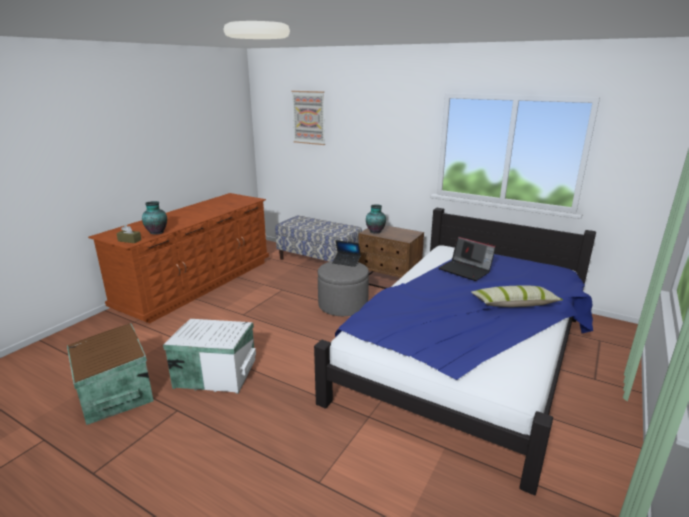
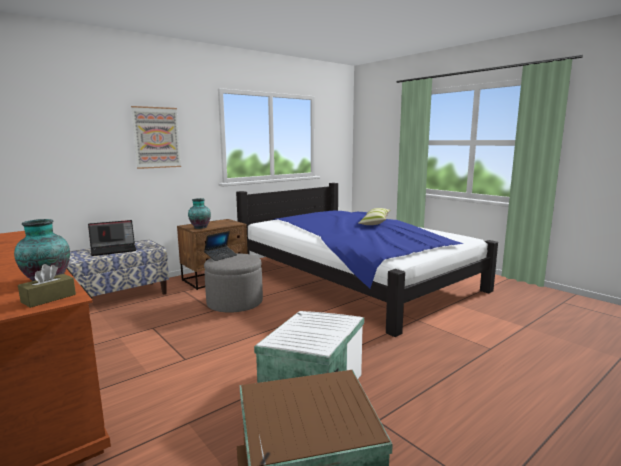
camera: 70 degrees left, 10 degrees down
picture [292,91,325,145] -> picture moved to [131,106,181,169]
laptop [439,236,496,281] -> laptop moved to [88,220,136,256]

